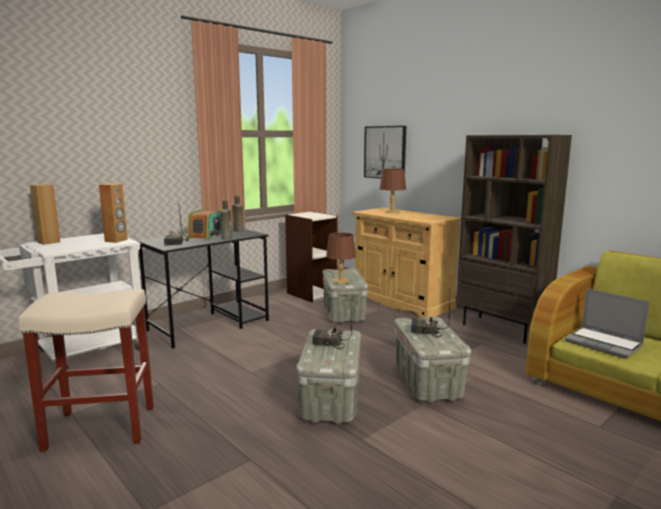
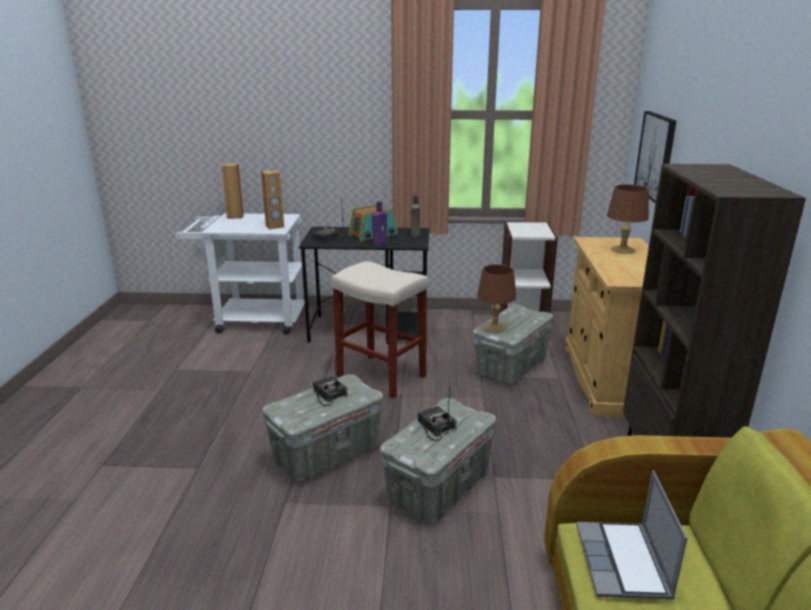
camera: 45 degrees right, 10 degrees up
beige stool [18,289,154,452] -> beige stool moved to [331,261,429,398]
brown bottle [220,200,233,240] -> purple bottle [372,201,388,246]

